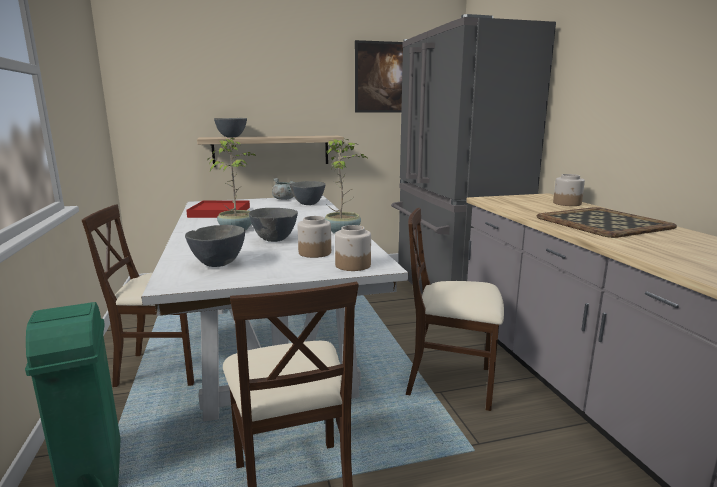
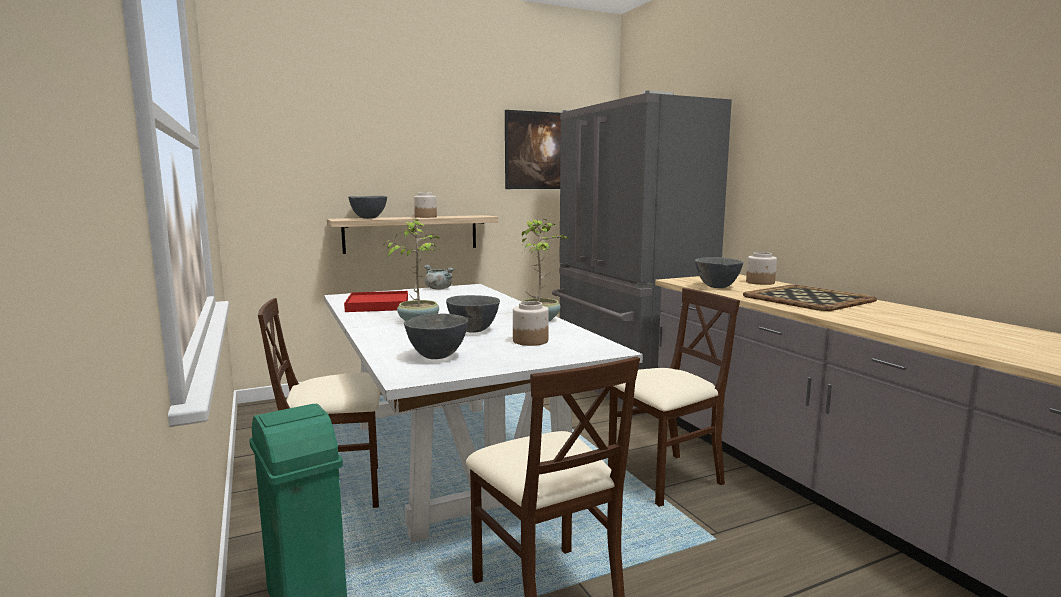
camera: 10 degrees left, 5 degrees down
grey bowl [289,181,326,205] -> grey bowl moved to [695,257,743,288]
jar [335,225,371,271] -> jar moved to [414,193,437,218]
beige chair [406,208,504,411] -> beige chair turned 150 degrees clockwise [608,288,740,507]

